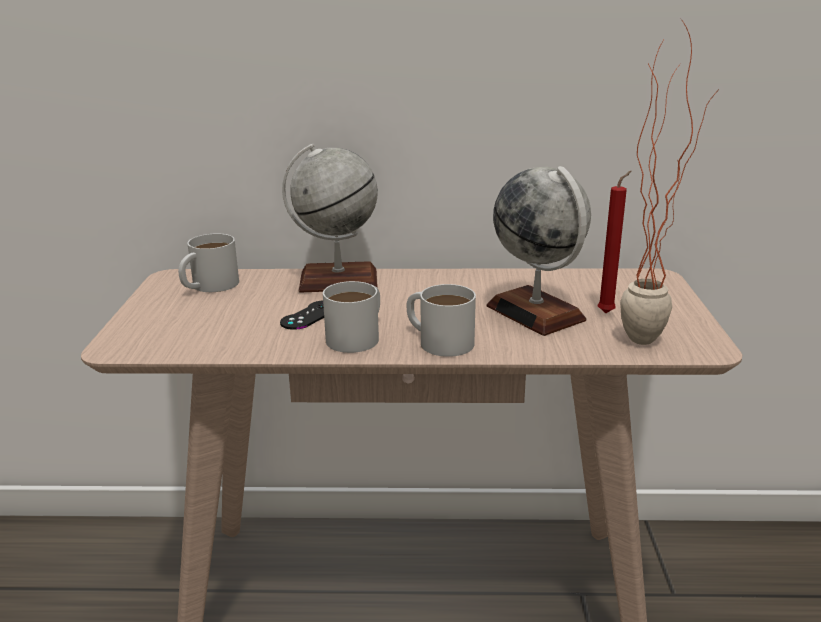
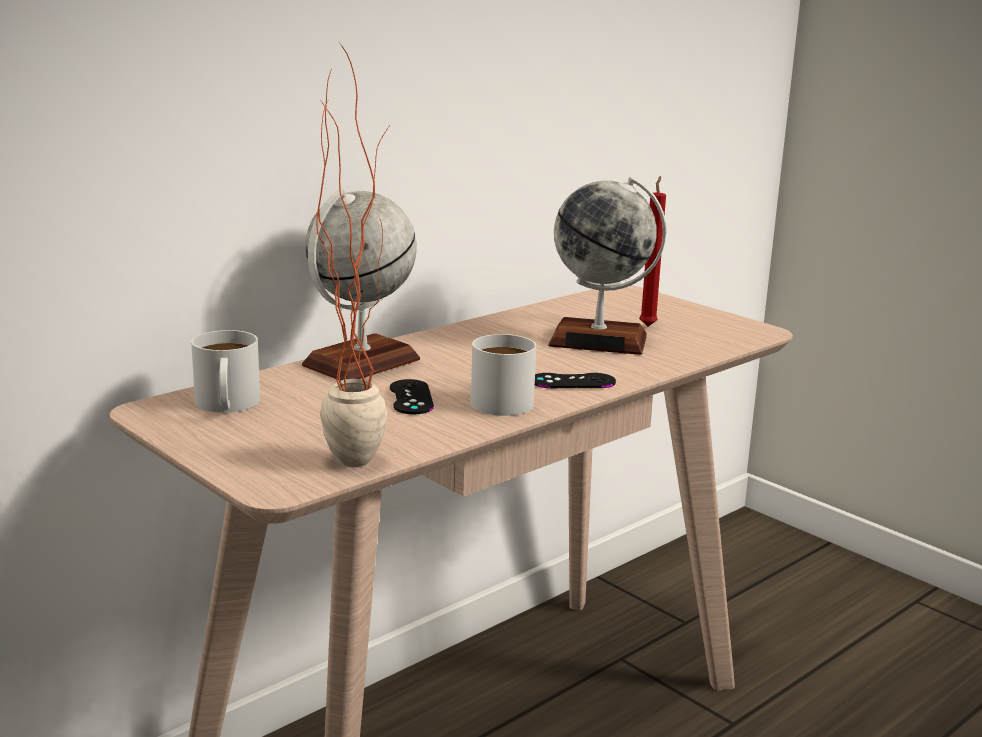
camera: 45 degrees left, 5 degrees down
white mug [407,284,476,357] -> black game controller [535,373,616,388]
potted plant [620,19,720,345] -> potted plant moved to [316,44,389,467]

